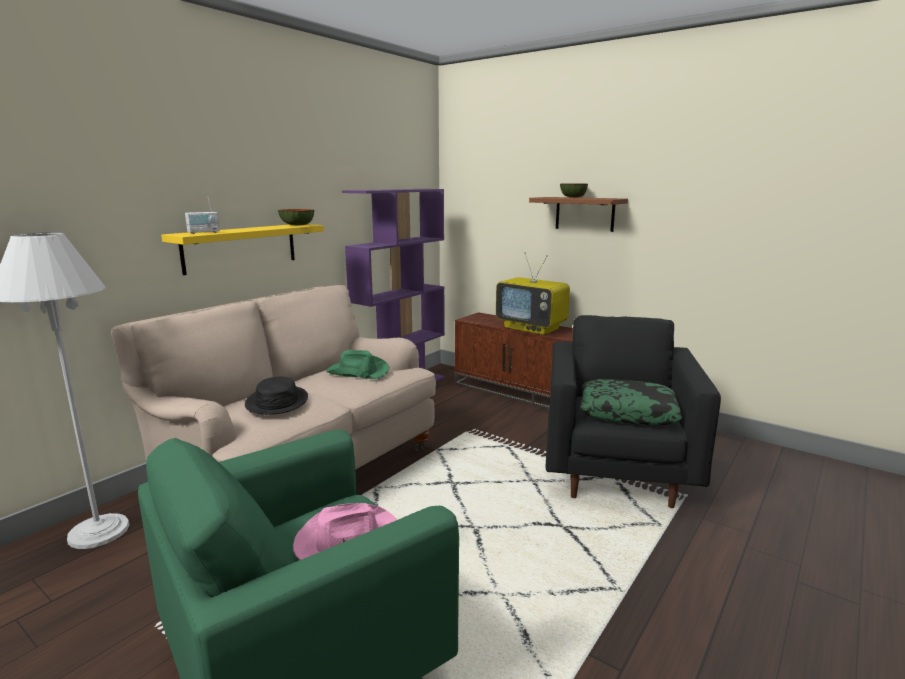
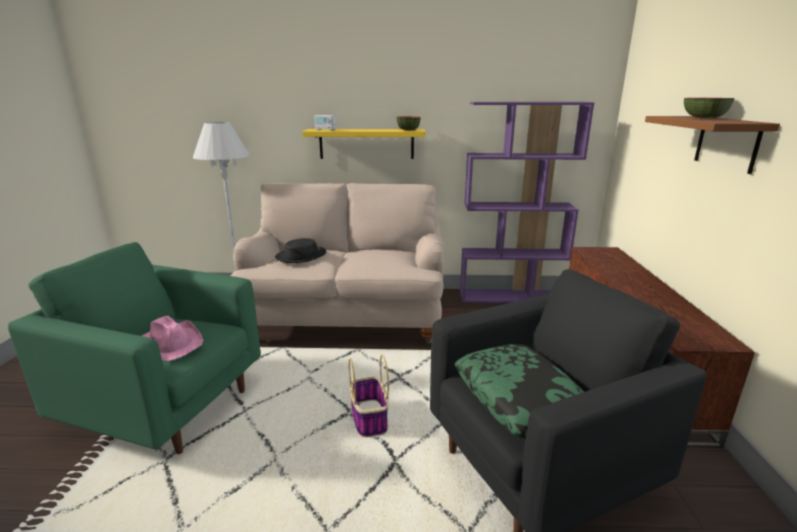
camera: 55 degrees right, 5 degrees up
green hat [326,350,390,379] -> none
television [496,252,570,335] -> none
none -> basket [349,354,389,437]

